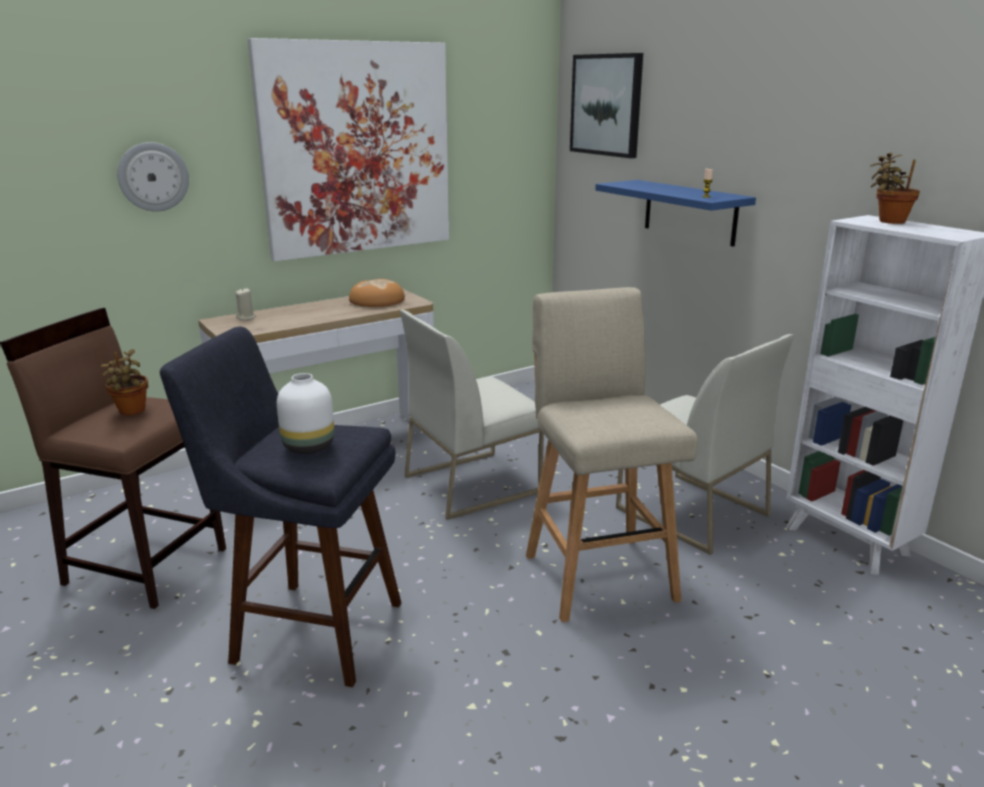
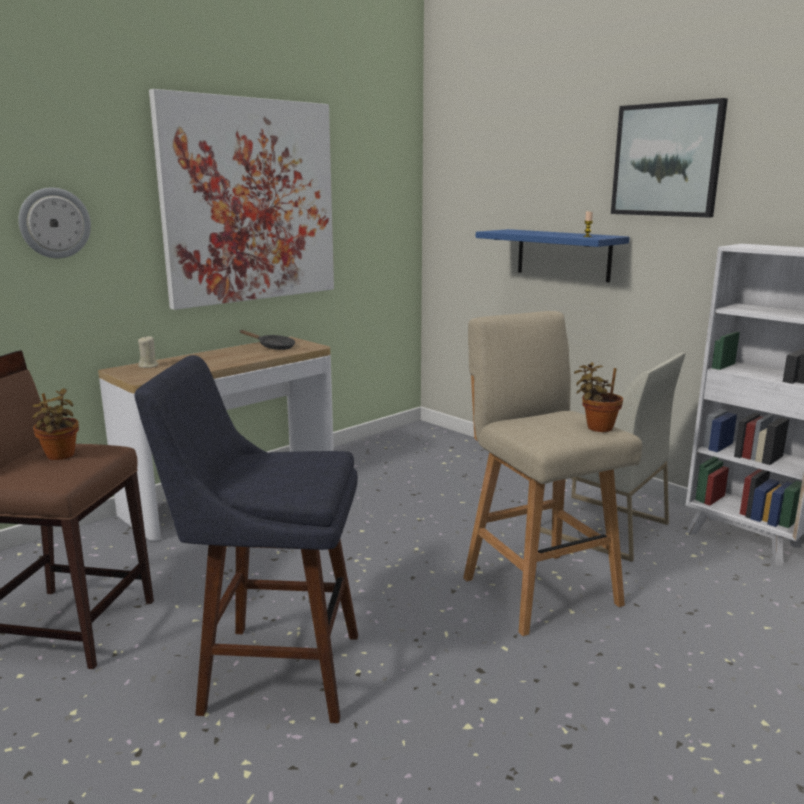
camera: 10 degrees left, 5 degrees down
white vase [277,373,334,454] -> none
bread [349,279,405,307] -> black frying pan [240,330,295,350]
white chair [400,310,544,520] -> none
picture [570,53,643,158] -> picture moved to [611,98,728,218]
potted plant [870,153,920,224] -> potted plant moved to [574,362,623,432]

